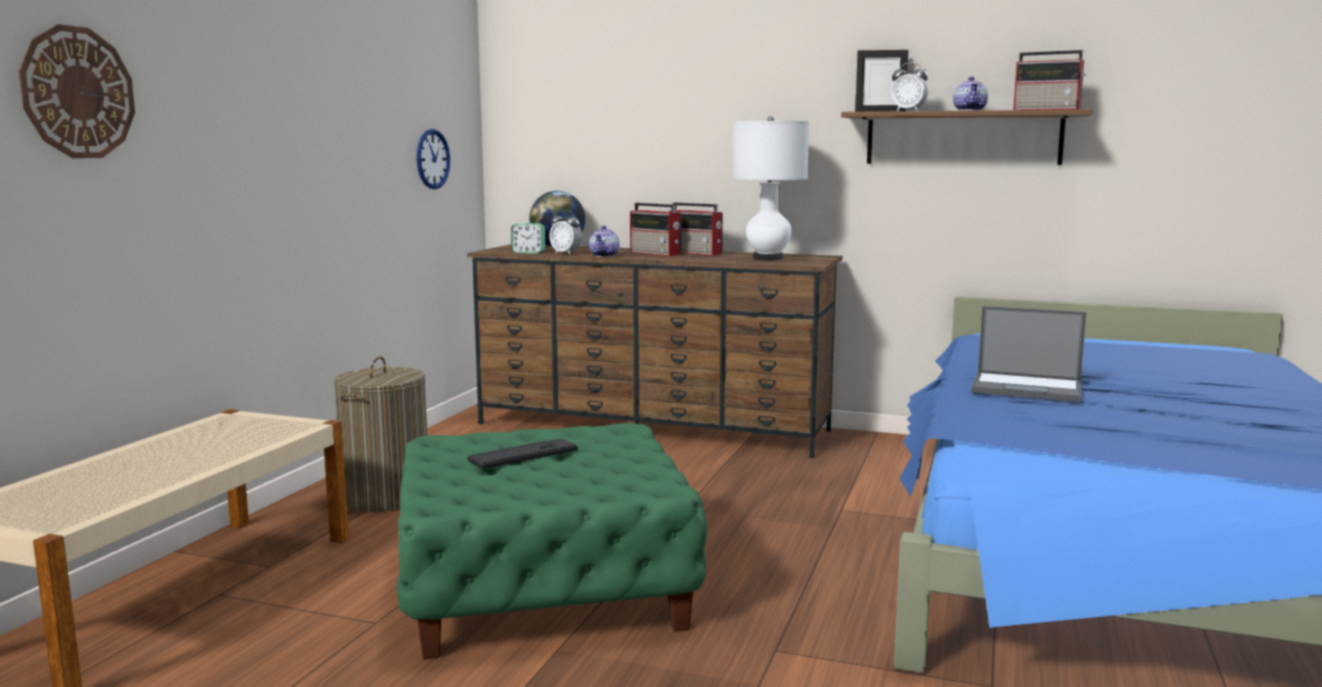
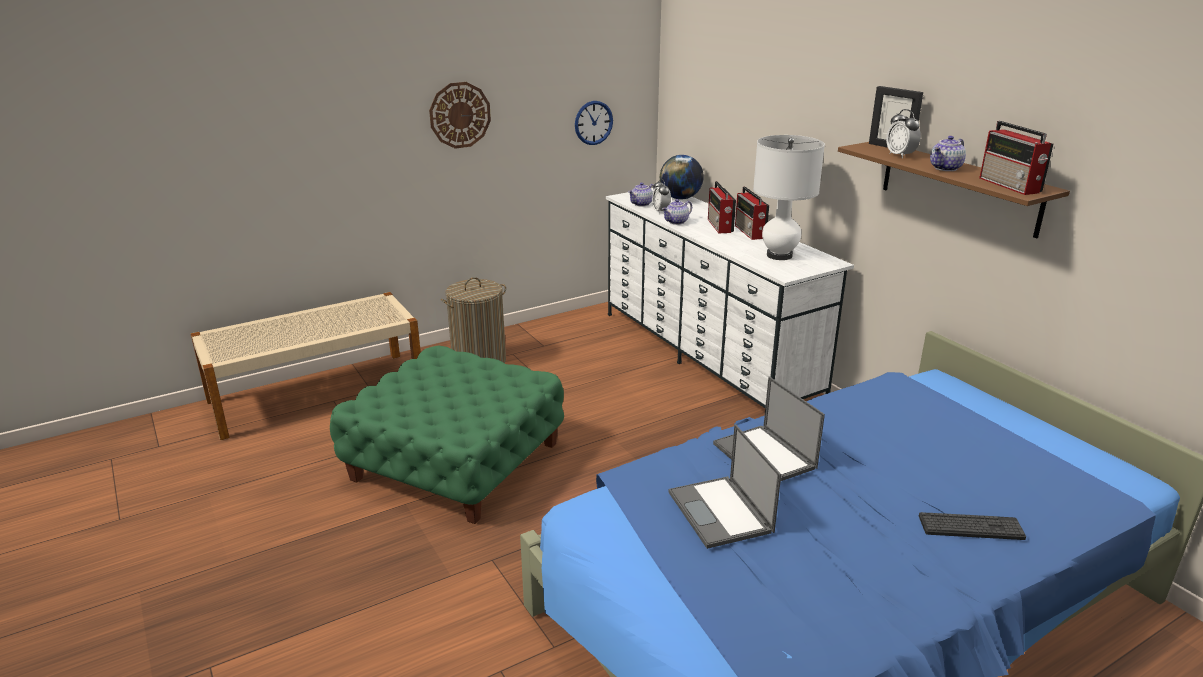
camera: 40 degrees right, 15 degrees up
wall clock [19,24,135,158] -> wall clock moved to [429,82,491,149]
brown dresser [467,244,843,458] -> white dresser [606,188,854,408]
keyboard [468,439,578,469] -> keyboard moved to [919,512,1026,540]
alarm clock [511,223,545,254] -> teapot [628,182,655,207]
none -> laptop [669,424,781,549]

